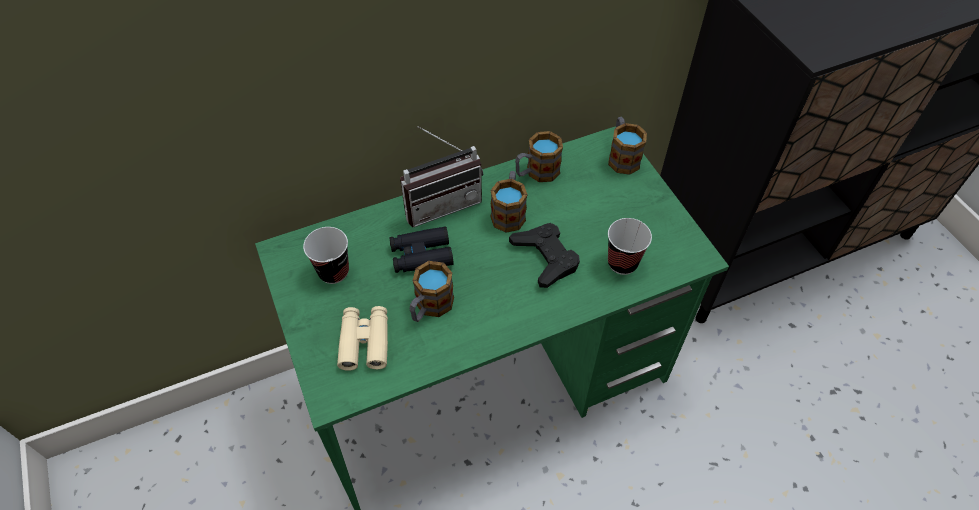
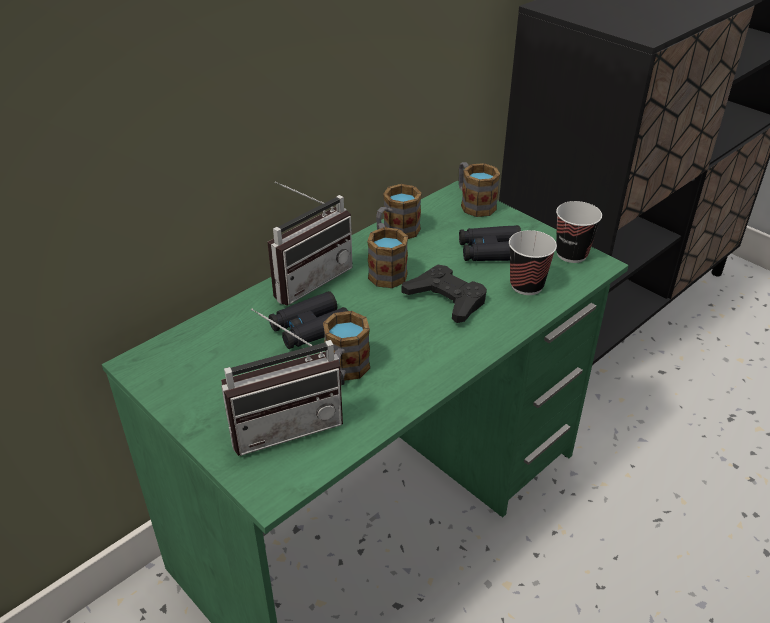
camera: 20 degrees left, 15 degrees down
cup [303,227,349,284] -> cup moved to [556,201,602,263]
beige binoculars [337,306,388,371] -> radio [221,308,345,456]
none -> black binoculars [459,225,521,261]

